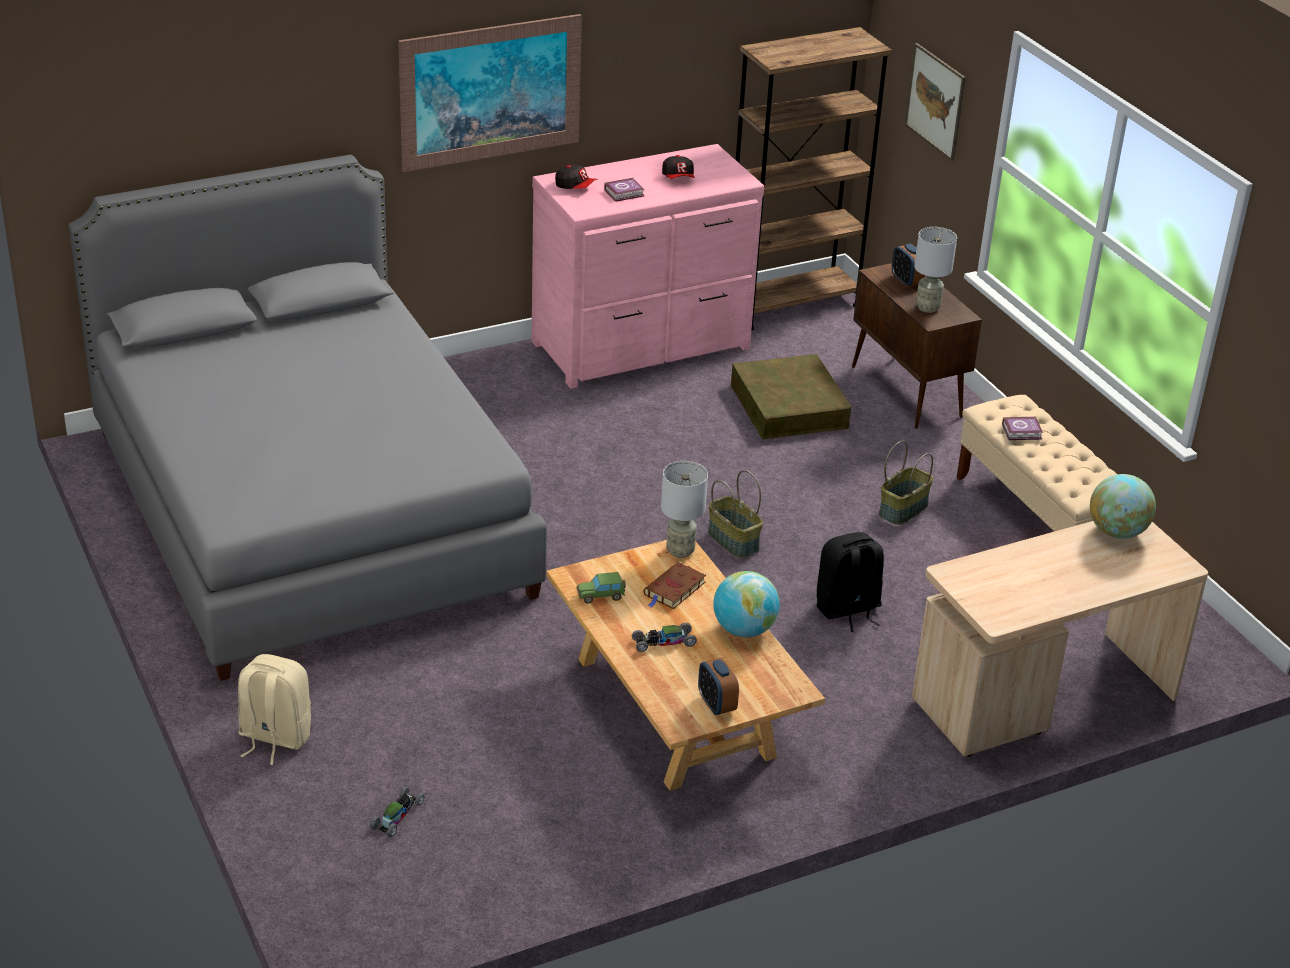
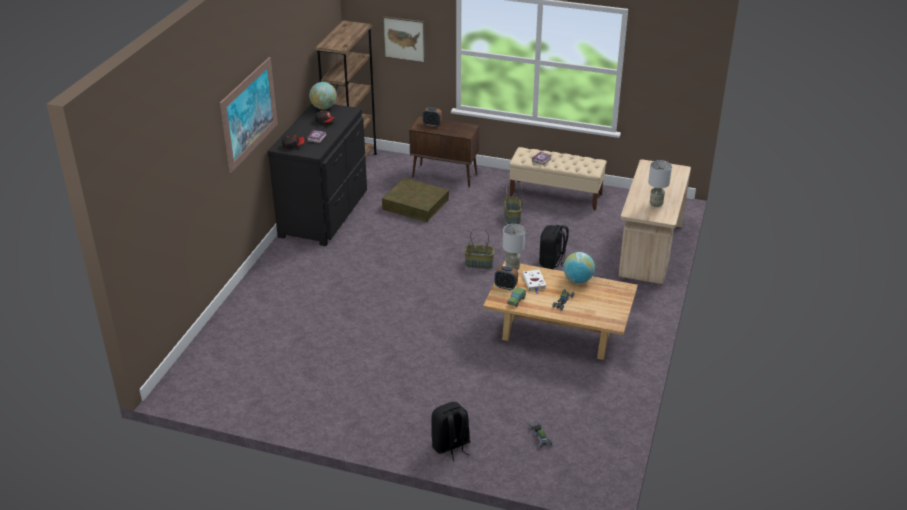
camera: 45 degrees left, 0 degrees up
grey bed [69,155,547,681] -> none
beige backpack [238,654,311,765] -> black backpack [431,402,470,462]
pink dresser [531,144,764,388] -> black dresser [267,104,367,246]
brown book [644,562,706,609] -> white book [522,270,546,294]
alarm clock [698,658,739,715] -> alarm clock moved to [495,266,518,290]
grey table lamp [914,227,957,313] -> grey table lamp moved to [648,160,672,207]
globe [1090,474,1156,539] -> globe moved to [309,82,337,109]

